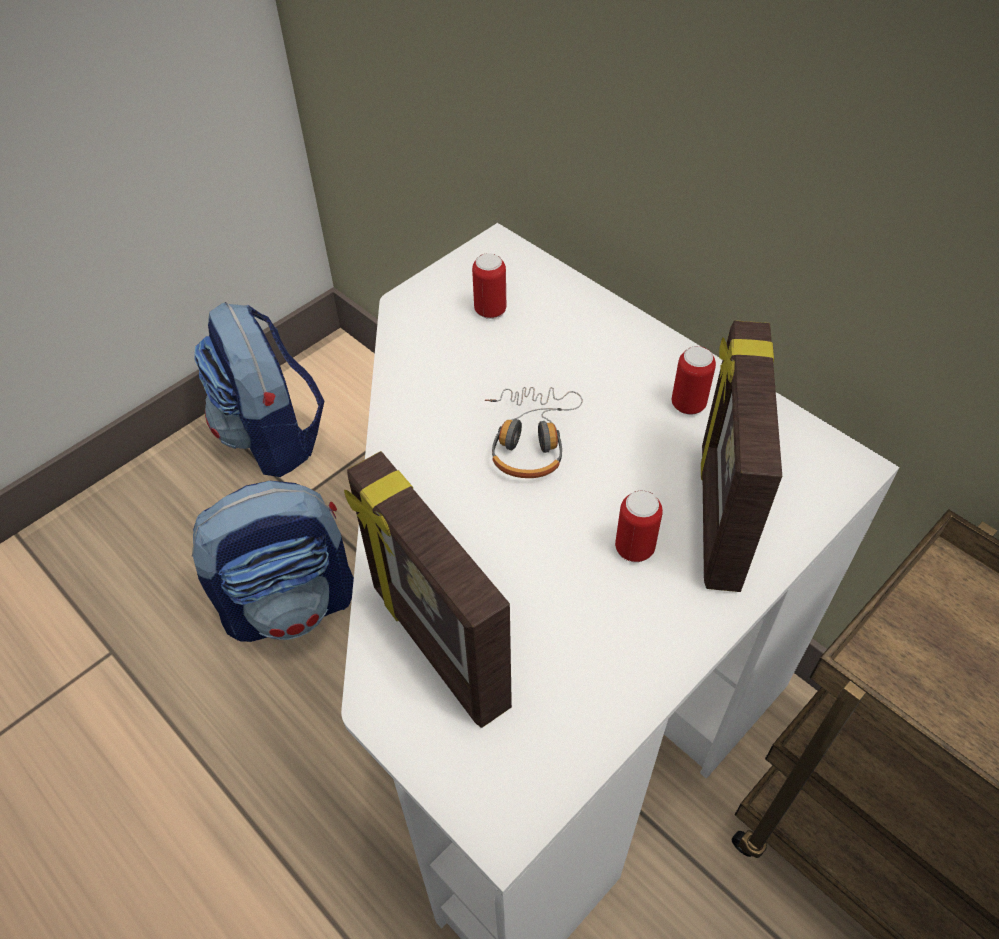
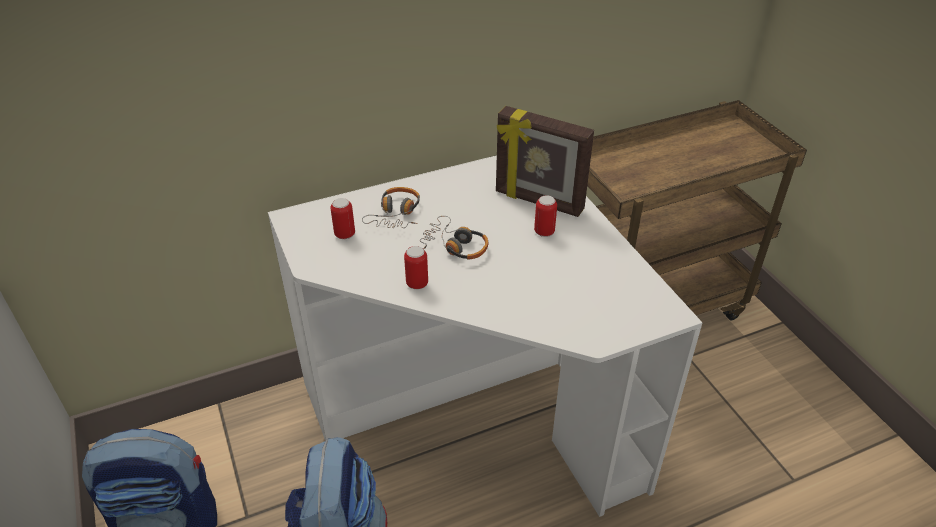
camera: 70 degrees left, 10 degrees down
picture frame [344,451,512,728] -> none
can [672,346,716,414] -> can moved to [404,246,428,289]
none -> headphones [362,187,420,228]

